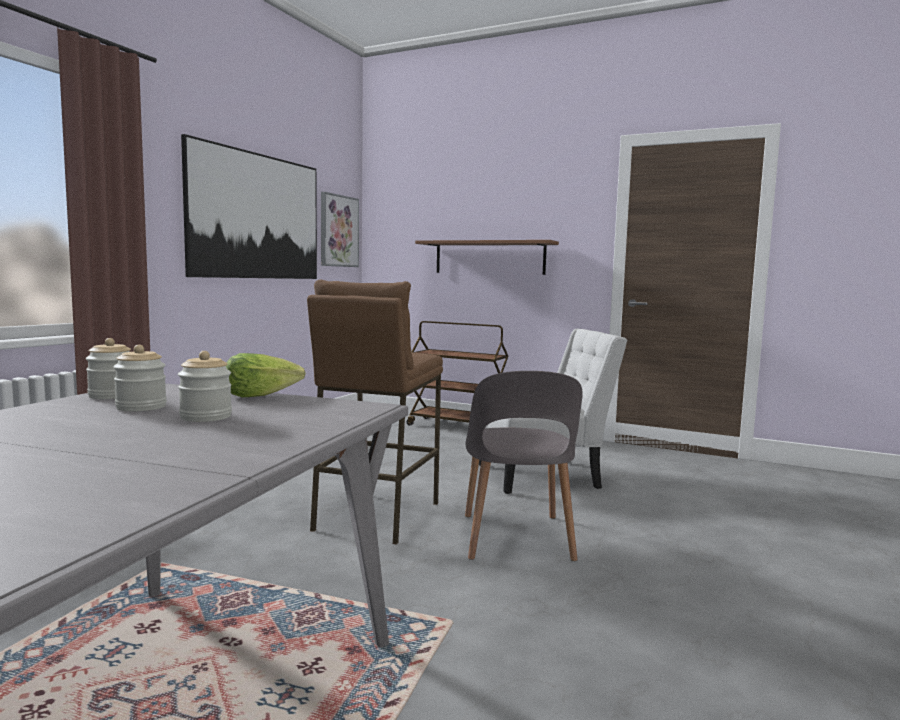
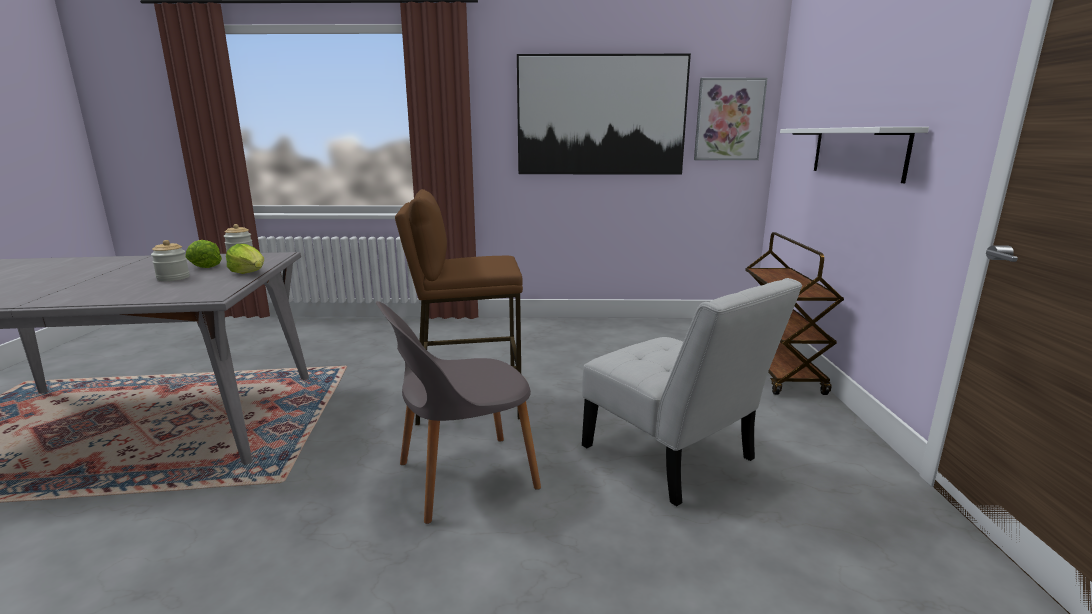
camera: 65 degrees right, 10 degrees up
jar [113,345,167,411] -> lettuce [185,240,222,268]
brown shelf [415,240,559,275] -> white shelf [780,127,929,183]

